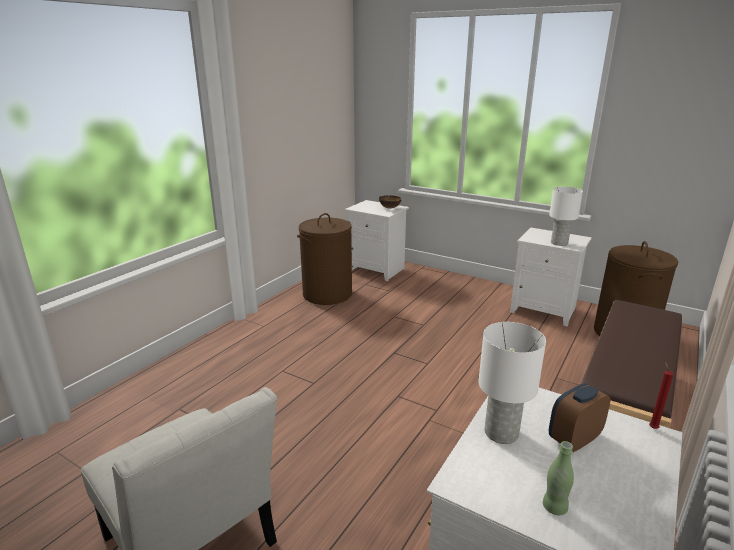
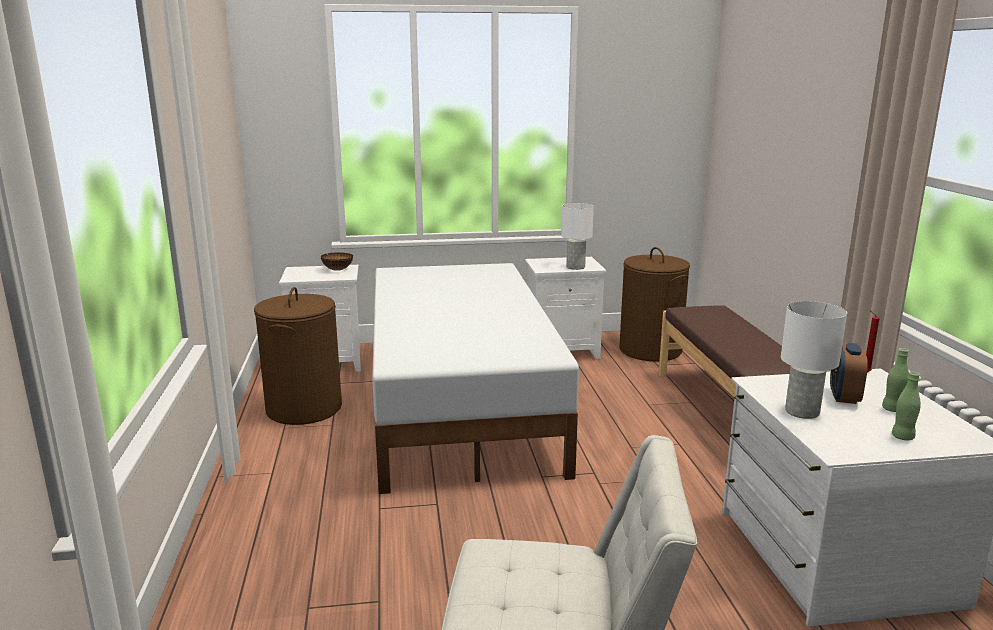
camera: 40 degrees left, 5 degrees down
none -> white bed [372,263,579,494]
none -> green bottle [882,348,909,412]

